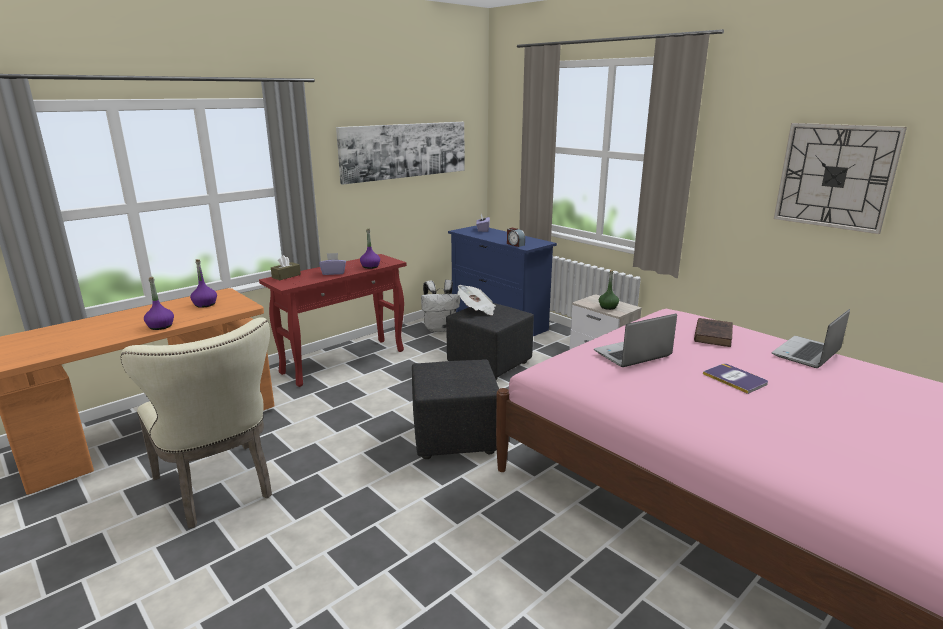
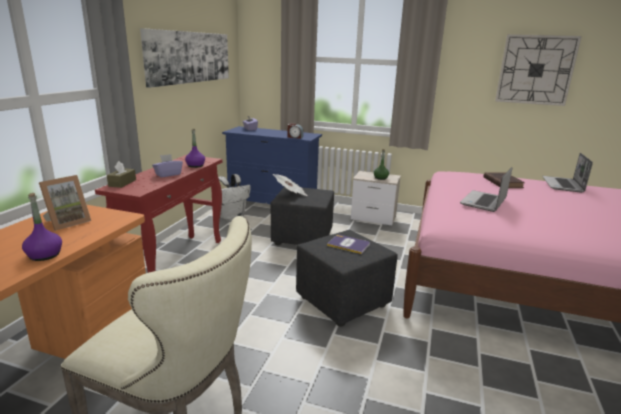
camera: 30 degrees left, 0 degrees up
purple bottle [190,259,217,308] -> picture frame [39,175,91,231]
book [703,364,768,394] -> book moved to [327,235,370,254]

